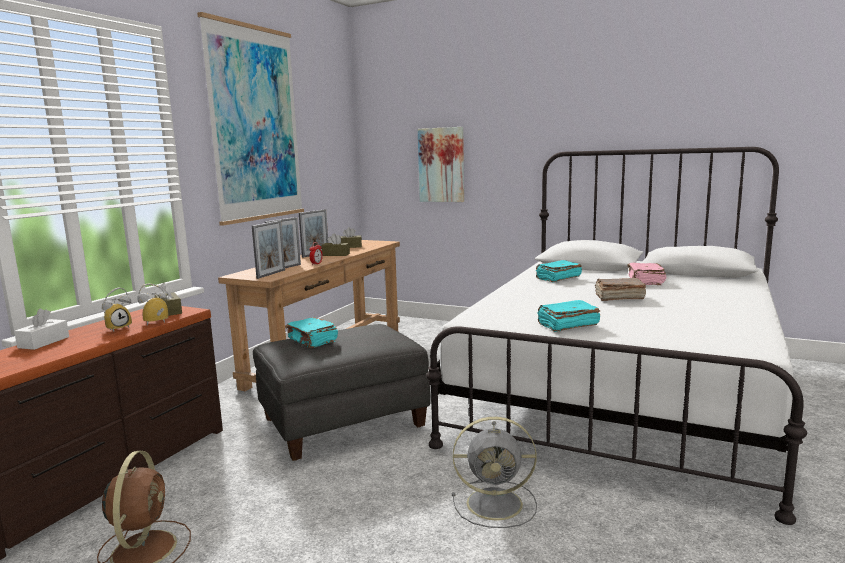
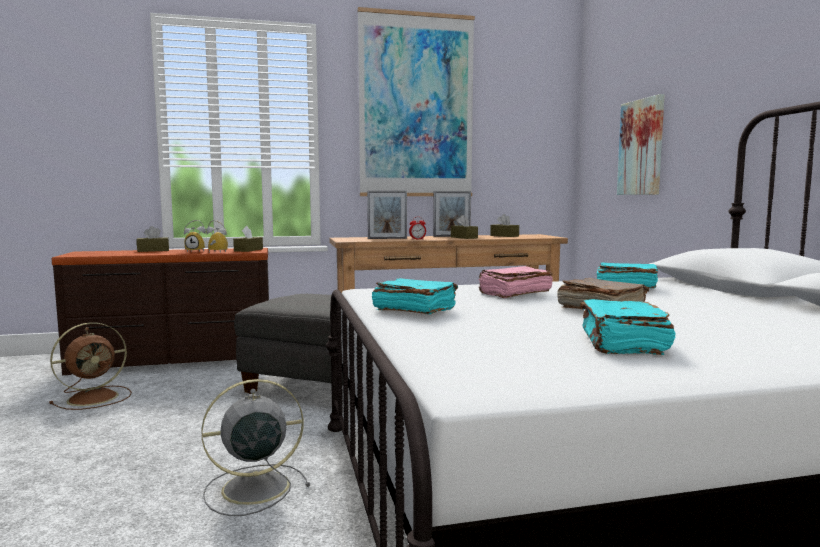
camera: 50 degrees right, 5 degrees down
white tissue box [14,309,69,350] -> brown tissue box [137,226,169,252]
picture frame [252,221,285,279] -> none
turquoise book [285,317,338,348] -> turquoise book moved to [580,299,676,355]
grey fan [452,417,537,528] -> grey fan turned 105 degrees clockwise [201,379,310,516]
pink book [627,263,666,285] -> pink book moved to [479,266,553,298]

